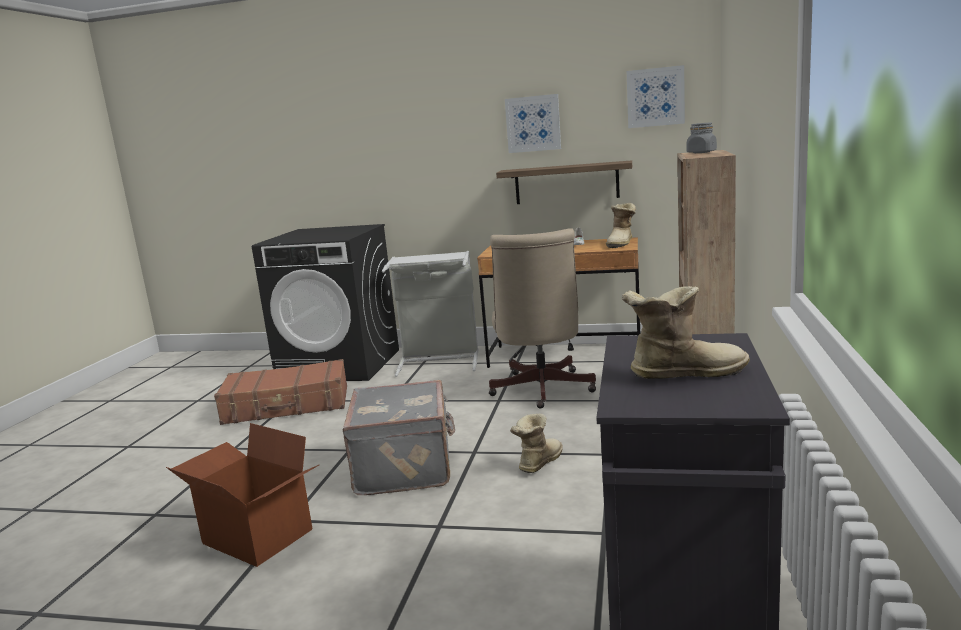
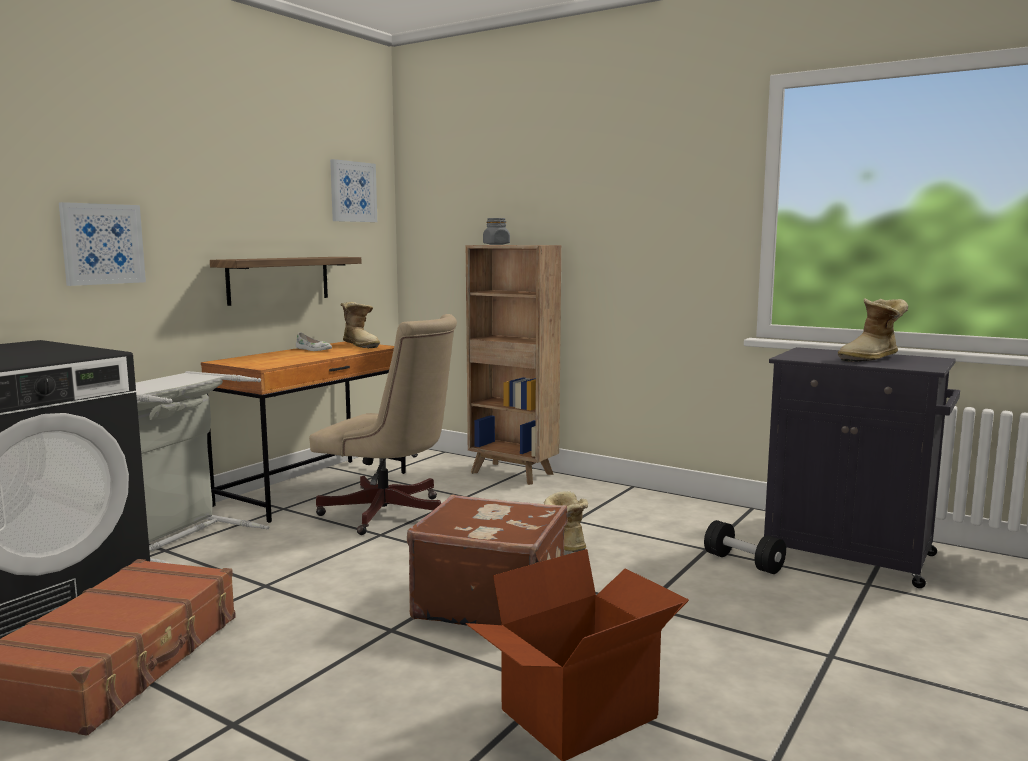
camera: 70 degrees left, 5 degrees down
grey suitcase [343,380,455,495] -> brown suitcase [407,495,568,626]
picture [505,94,561,153] -> picture moved to [59,202,146,286]
boot [622,286,750,379] -> boot turned 135 degrees counterclockwise [838,298,908,362]
none -> black dumbbell [704,520,786,574]

